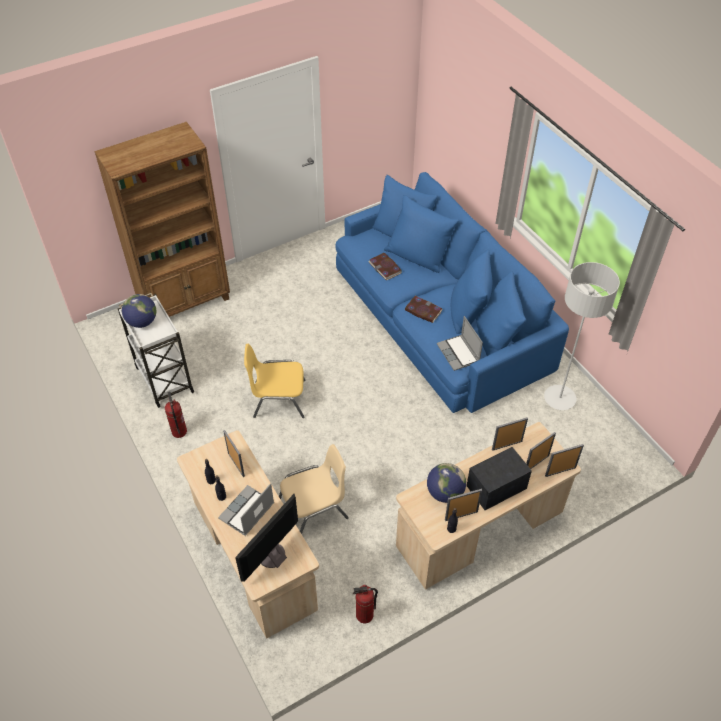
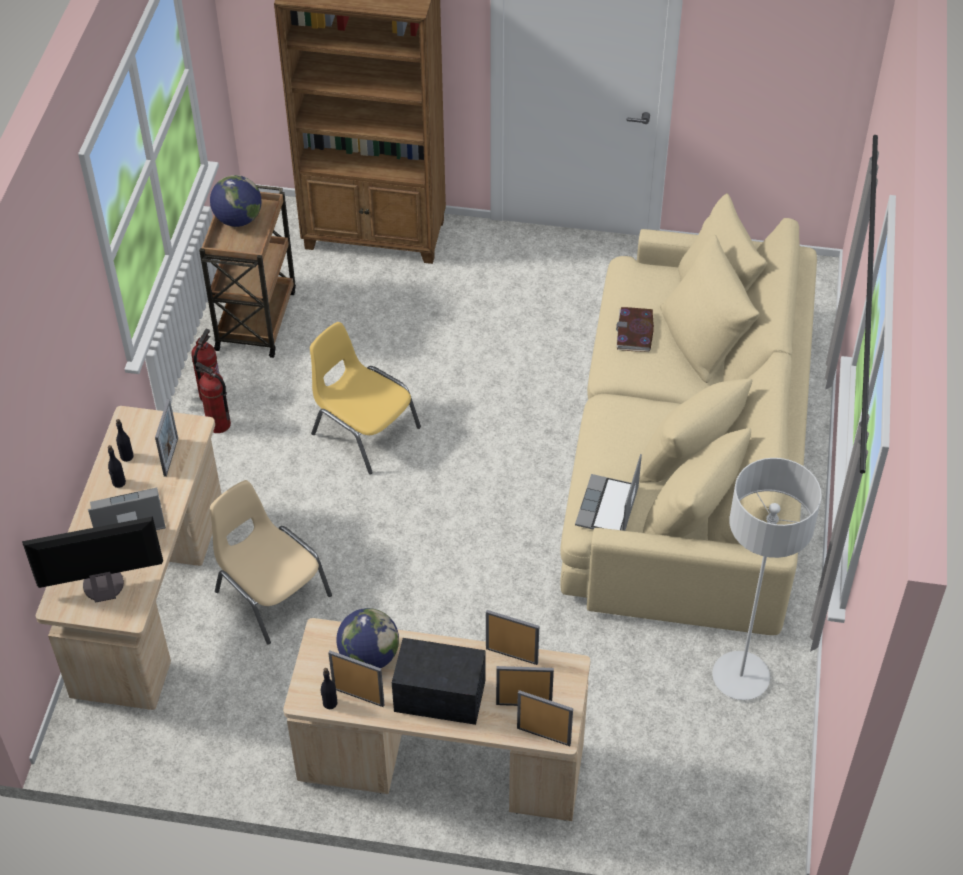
camera: 40 degrees right, 0 degrees up
white cart [118,293,194,408] -> brown cart [199,185,296,358]
beige chair [279,444,349,534] -> beige chair turned 150 degrees counterclockwise [210,480,332,645]
blue sofa [335,172,569,413] -> beige sofa [560,193,817,635]
fire extinguisher [353,585,378,623] -> fire extinguisher moved to [195,362,231,433]
book [405,296,443,323] -> none

